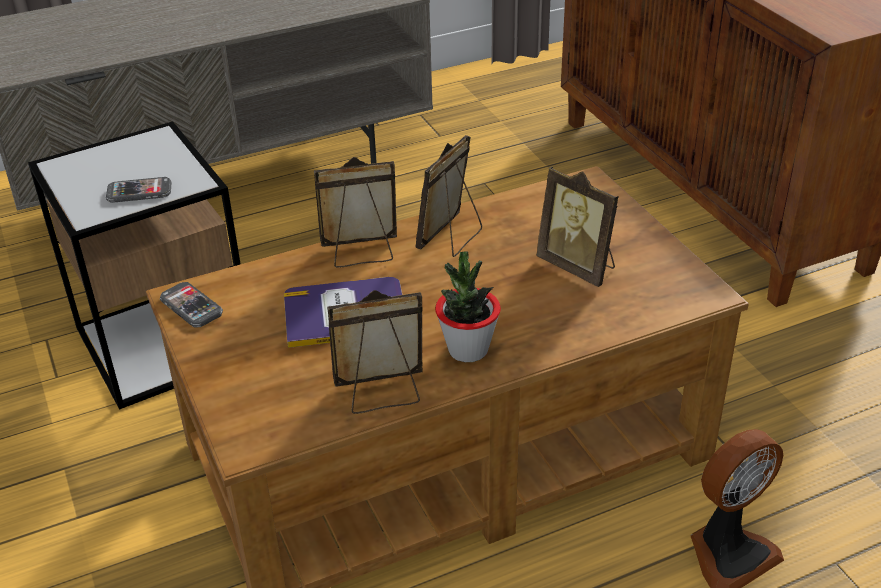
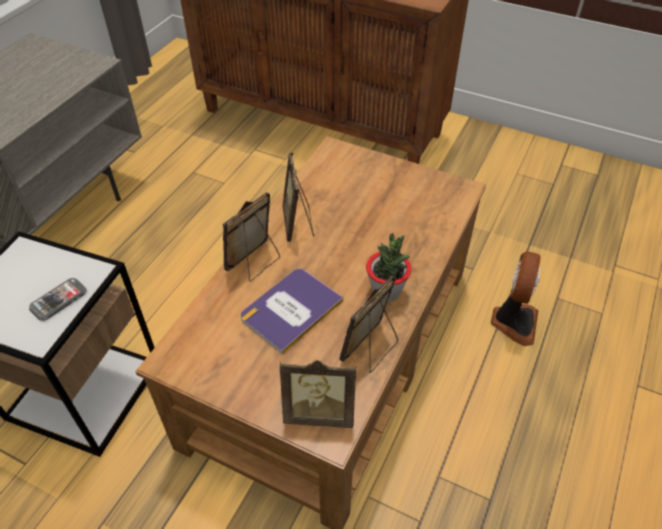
camera: 40 degrees left, 10 degrees up
phone [160,282,223,327] -> none
picture frame [536,166,619,287] -> picture frame moved to [280,360,356,428]

